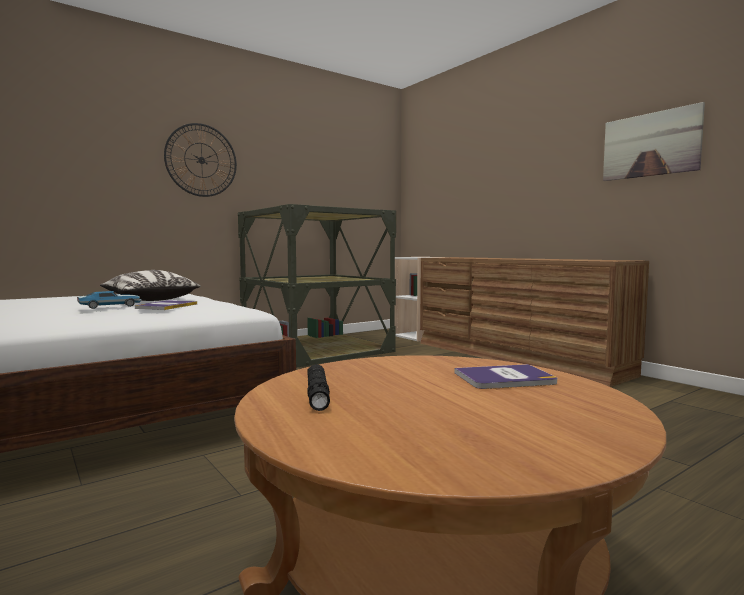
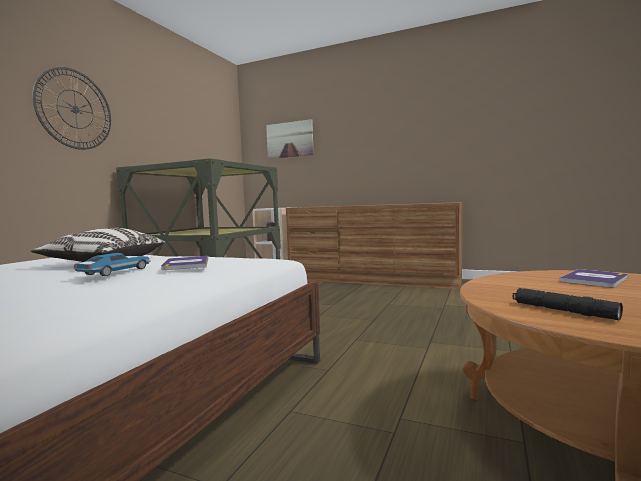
camera: 30 degrees left, 0 degrees up
picture [603,102,705,181] -> picture moved to [266,119,314,159]

